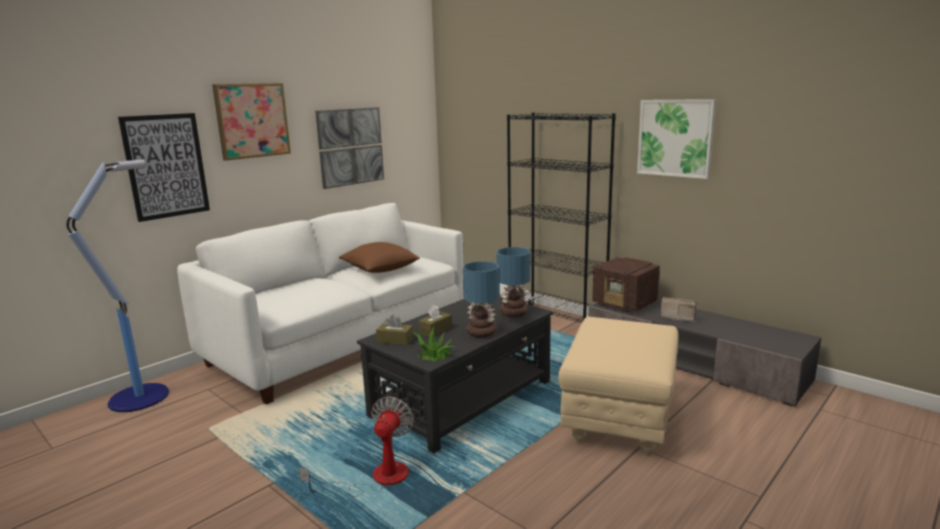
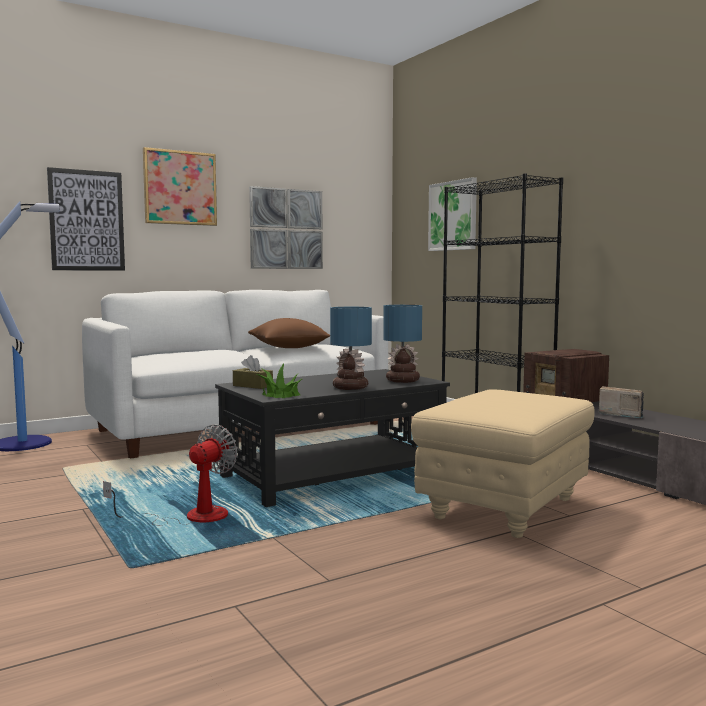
camera: 15 degrees right, 10 degrees down
brown tissue box [419,305,452,337] -> none
picture [637,99,716,179] -> picture moved to [428,177,477,251]

